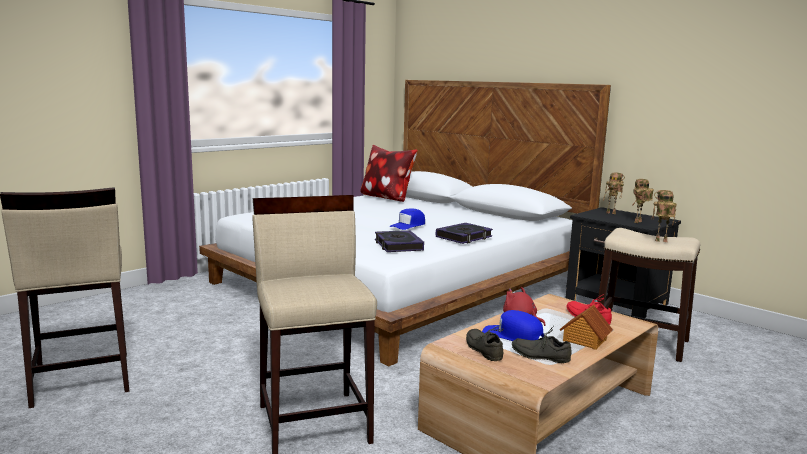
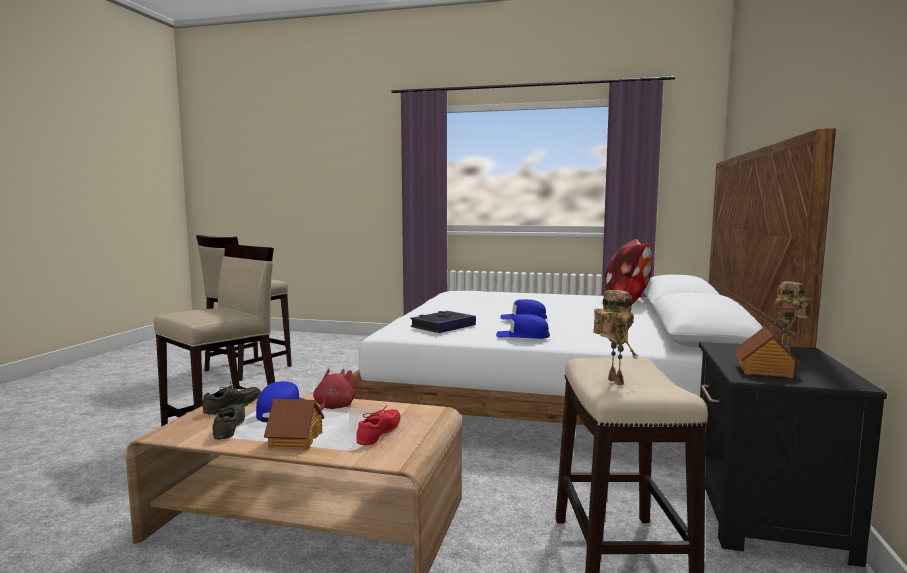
camera: 60 degrees right, 5 degrees down
book [436,223,493,244] -> blue cap [496,314,550,339]
toy robot [632,179,654,223] -> toy house [734,327,803,378]

